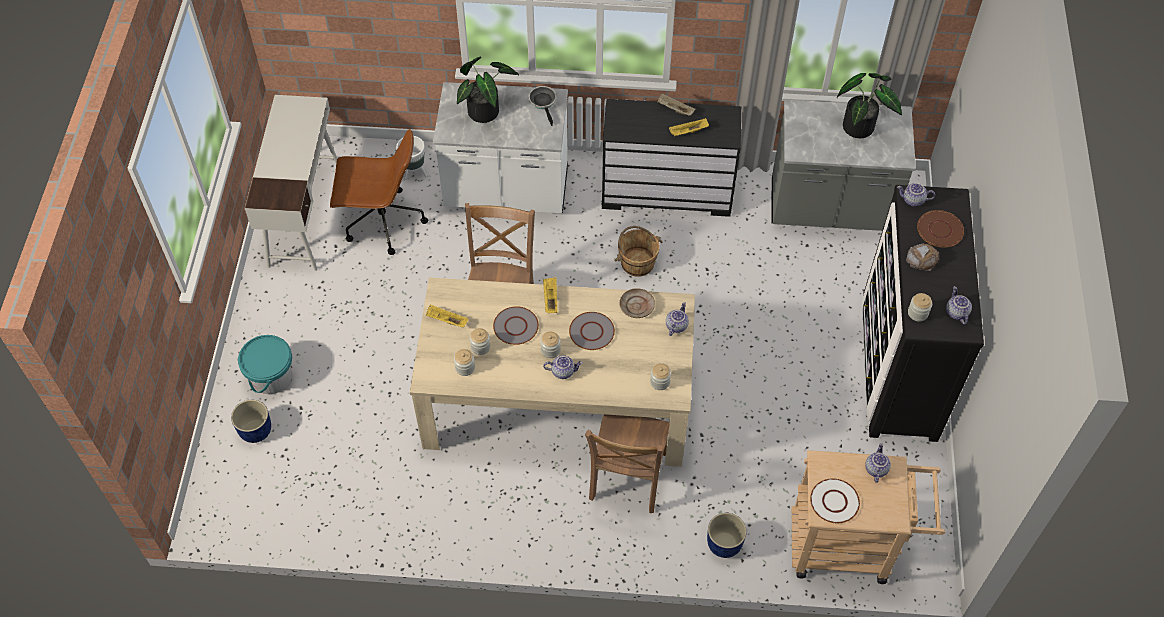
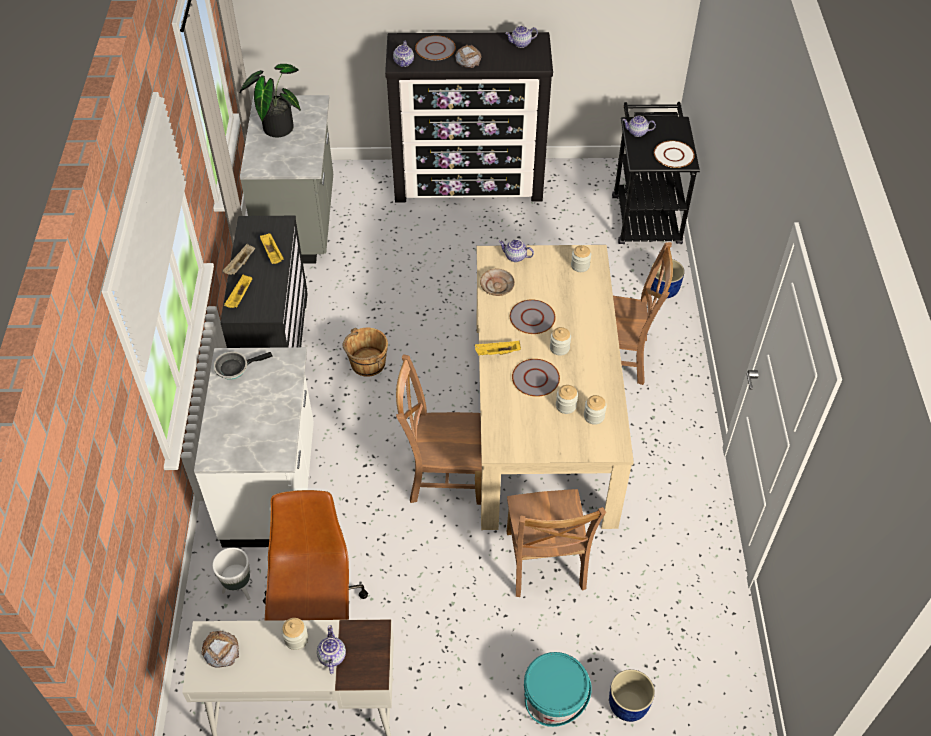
camera: 95 degrees left, 5 degrees down
yellow tray [426,304,469,327] -> yellow tray moved to [224,274,253,308]
potted plant [457,57,519,123] -> none
teapot [543,355,583,379] -> teapot moved to [317,625,346,674]
beige cart [792,450,945,584] -> black cart [612,102,700,244]
jar [908,293,932,321] -> jar moved to [281,618,308,650]
brown plate [917,210,964,247] -> grey plate [415,35,456,61]
none -> bread [201,631,239,668]
none -> brown chair [506,489,606,597]

